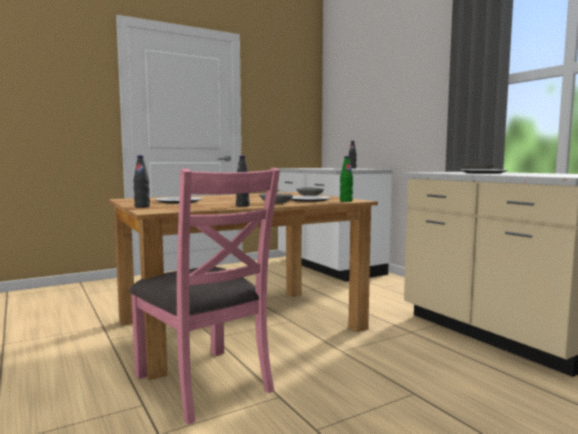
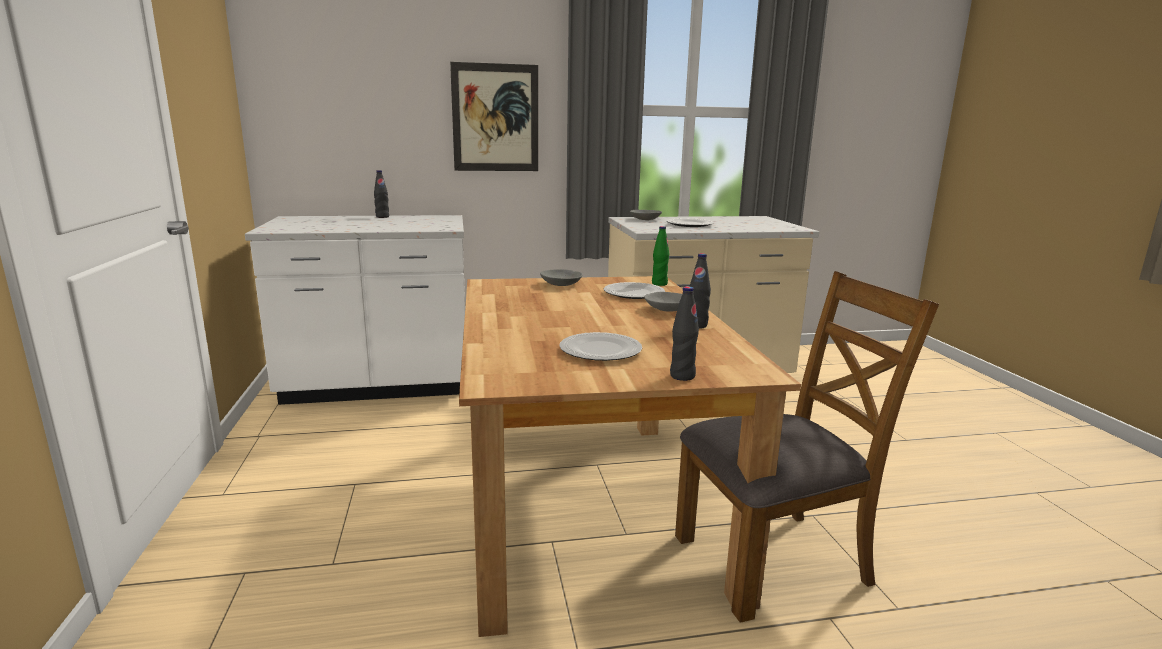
camera: 70 degrees left, 10 degrees up
pink chair [129,168,280,425] -> brown chair [675,271,939,623]
none -> picture [450,62,538,171]

